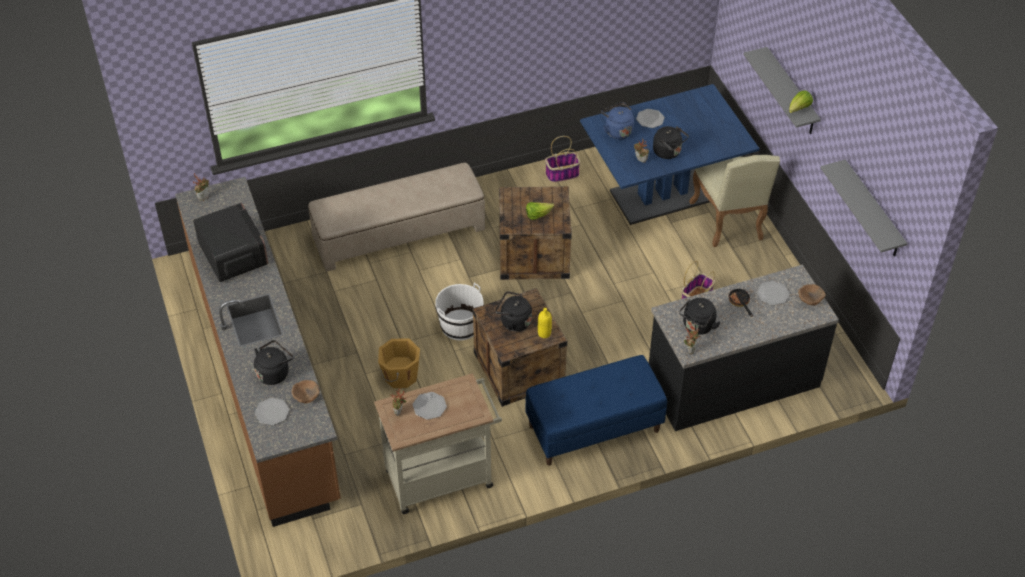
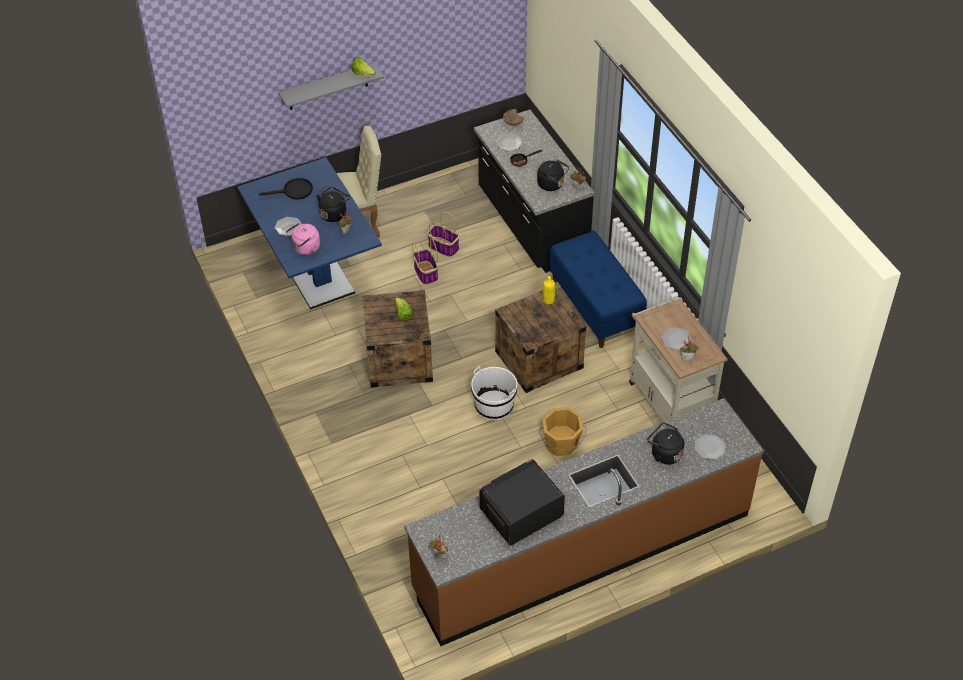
camera: 95 degrees left, 0 degrees up
brown bowl [292,380,320,404] -> none
beige bench [308,163,485,272] -> none
black kettle [495,291,532,331] -> none
basket [545,136,580,182] -> basket moved to [412,238,438,285]
blue kettle [601,102,634,139] -> pink kettle [286,223,320,255]
grey shelf [821,159,907,257] -> none
none -> black frying pan [259,178,313,200]

